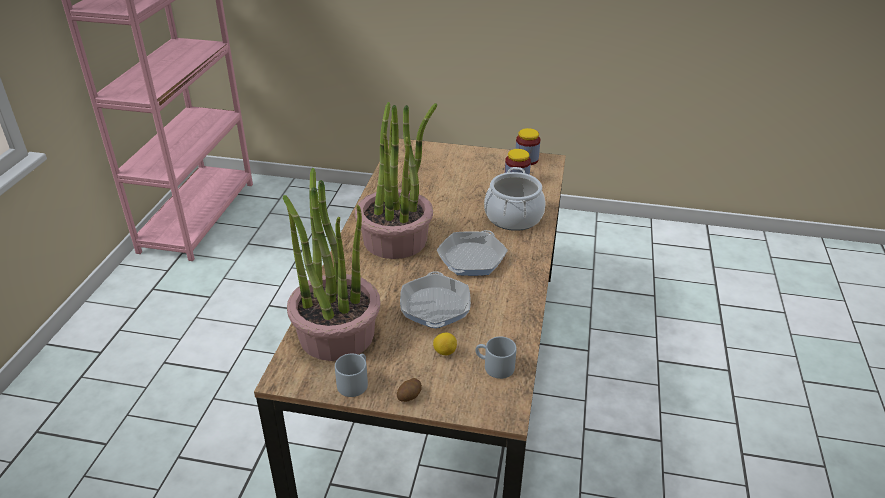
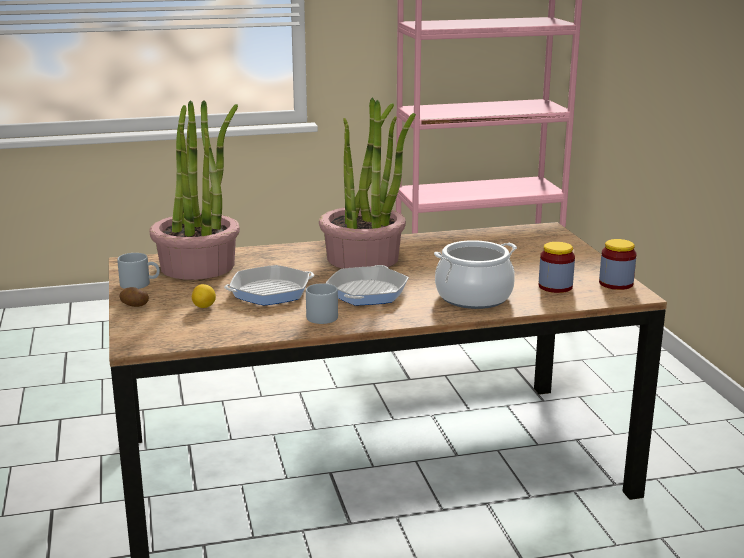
camera: 65 degrees right, 15 degrees down
frying pan [437,230,508,276] -> frying pan turned 75 degrees counterclockwise [326,265,409,306]
grey mug [475,337,517,379] -> grey mug moved to [306,283,338,324]

